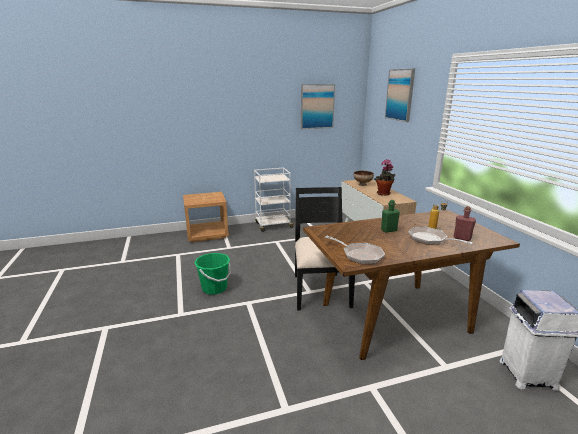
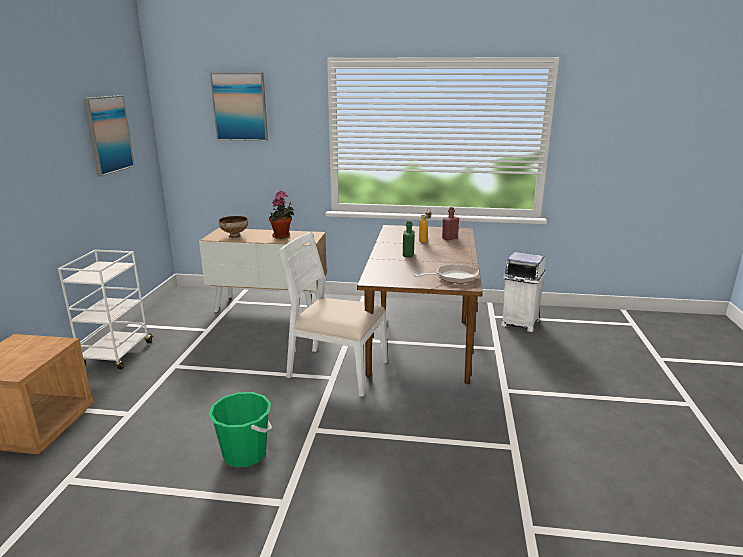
camera: 65 degrees left, 0 degrees up
black chair [295,187,355,311] -> white chair [279,232,388,397]
frying pan [408,227,473,245] -> none

